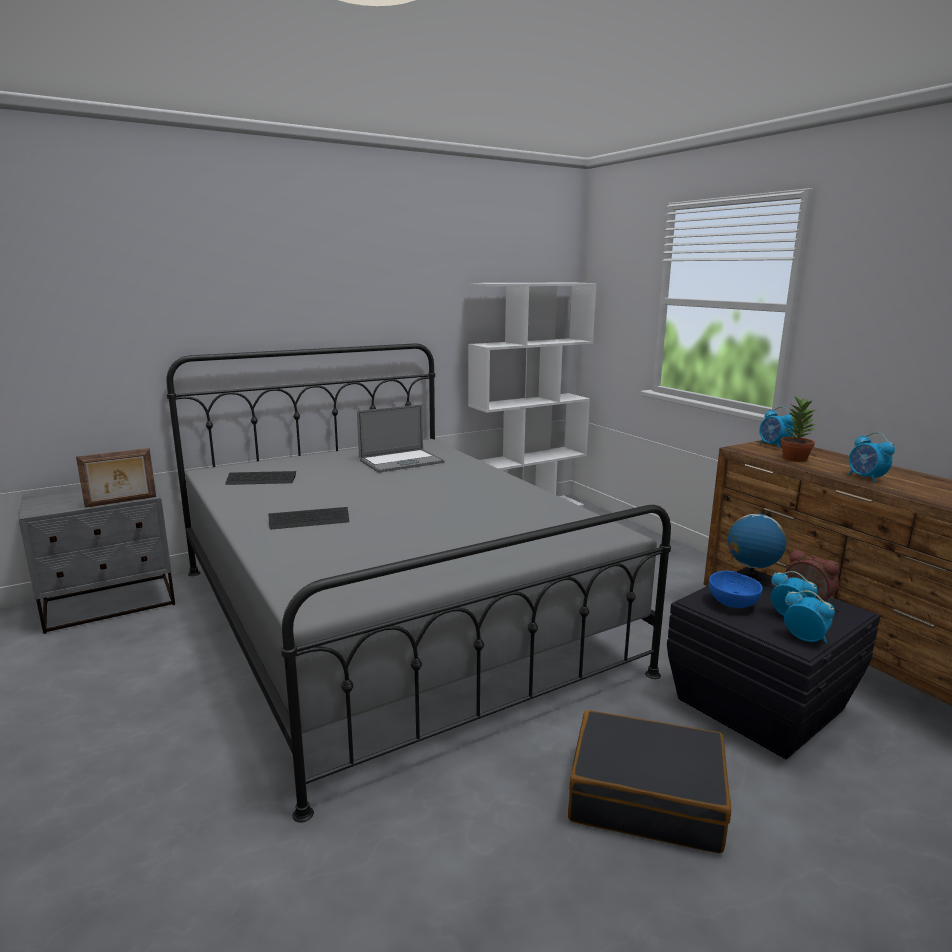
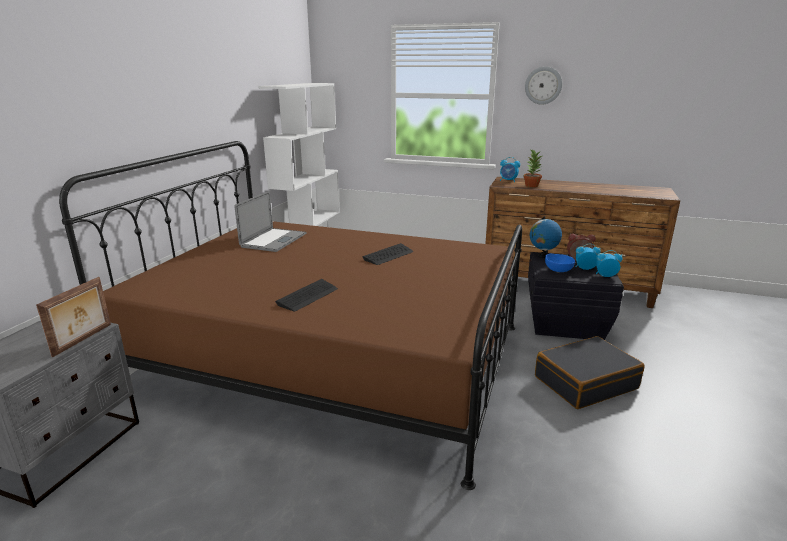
camera: 40 degrees left, 5 degrees up
grey bed [167,343,671,823] -> brown bed [59,141,522,490]
keyboard [225,471,296,485] -> keyboard moved to [362,243,414,265]
alarm clock [848,432,895,483] -> none
none -> wall clock [525,66,562,104]

